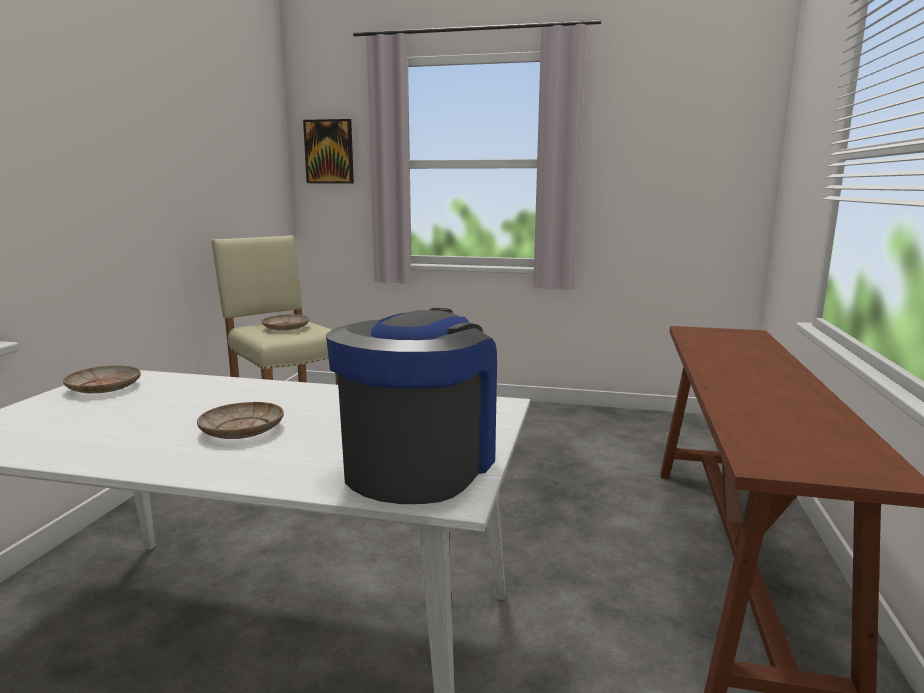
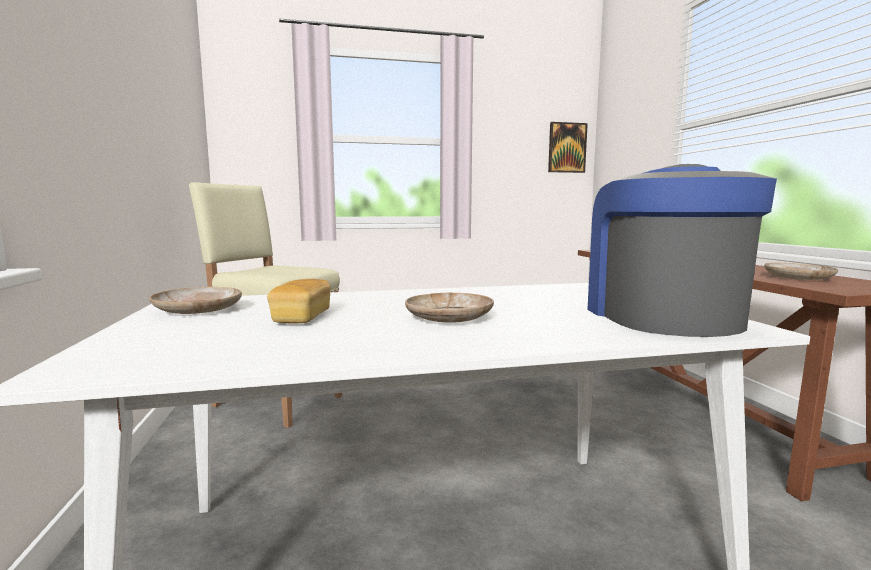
camera: 25 degrees left, 5 degrees down
beige plate [262,314,309,331] -> beige plate moved to [764,263,838,280]
picture [303,119,354,183] -> picture moved to [548,122,588,173]
none -> bread [267,279,331,324]

